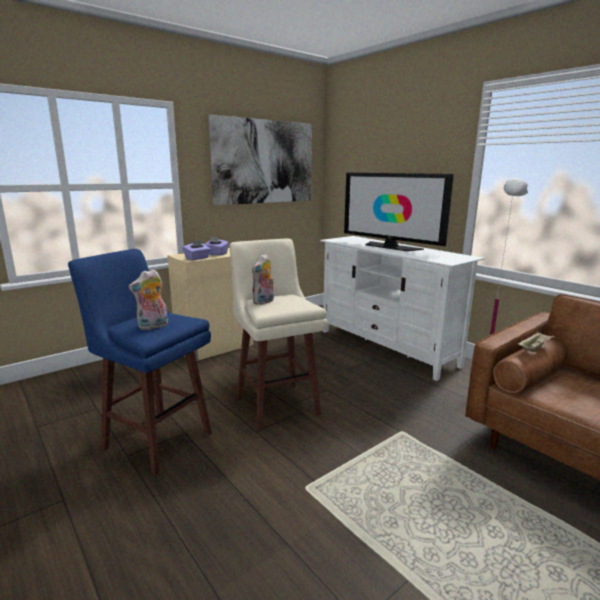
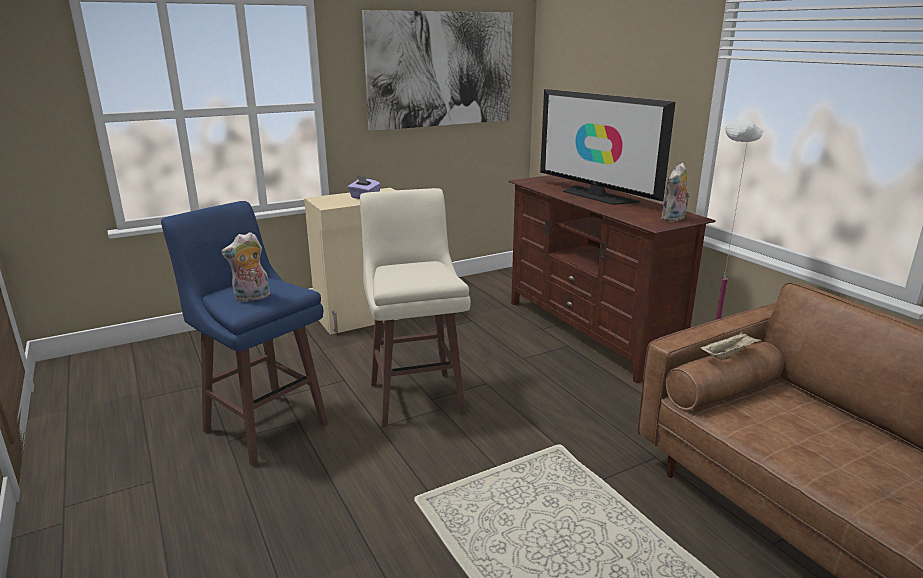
camera: 10 degrees right, 5 degrees up
purple tissue box [183,240,211,260] -> none
plush toy [252,253,274,305] -> plush toy moved to [660,163,690,222]
white tv stand [320,236,484,381] -> brown tv stand [508,175,716,383]

